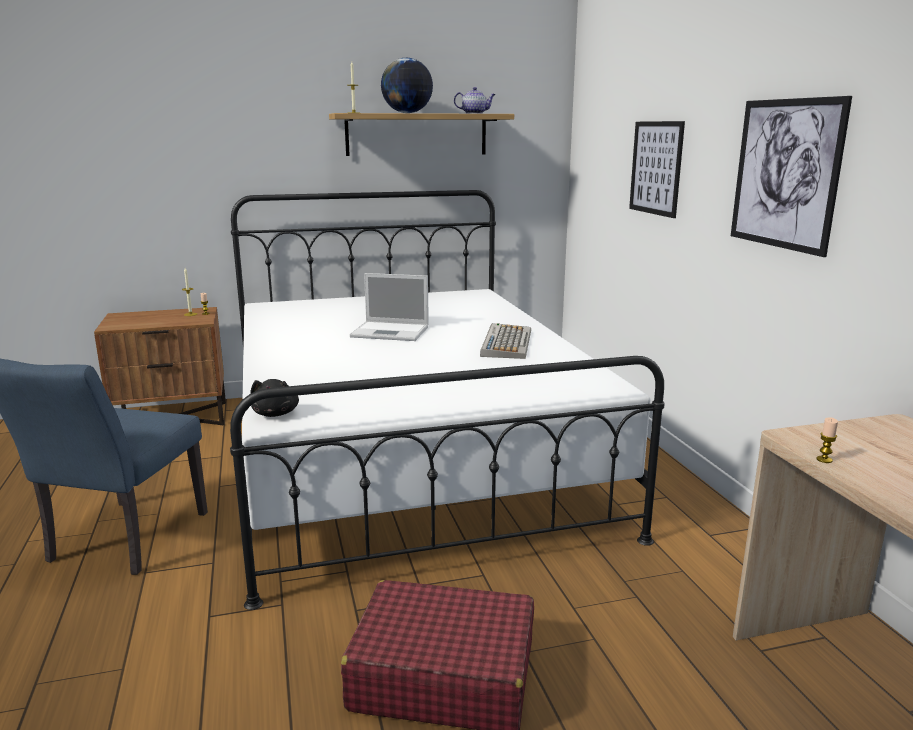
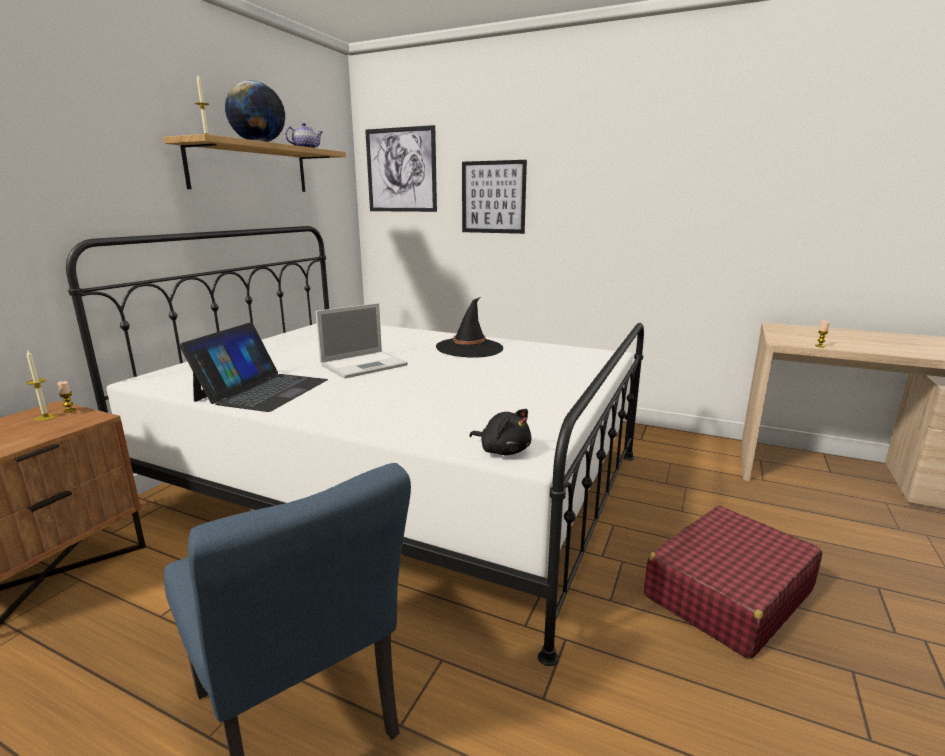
camera: 50 degrees left, 0 degrees up
keyboard [480,323,531,359] -> black hat [436,297,503,358]
picture [731,96,852,257] -> picture moved to [365,125,437,212]
none -> laptop [179,322,328,412]

